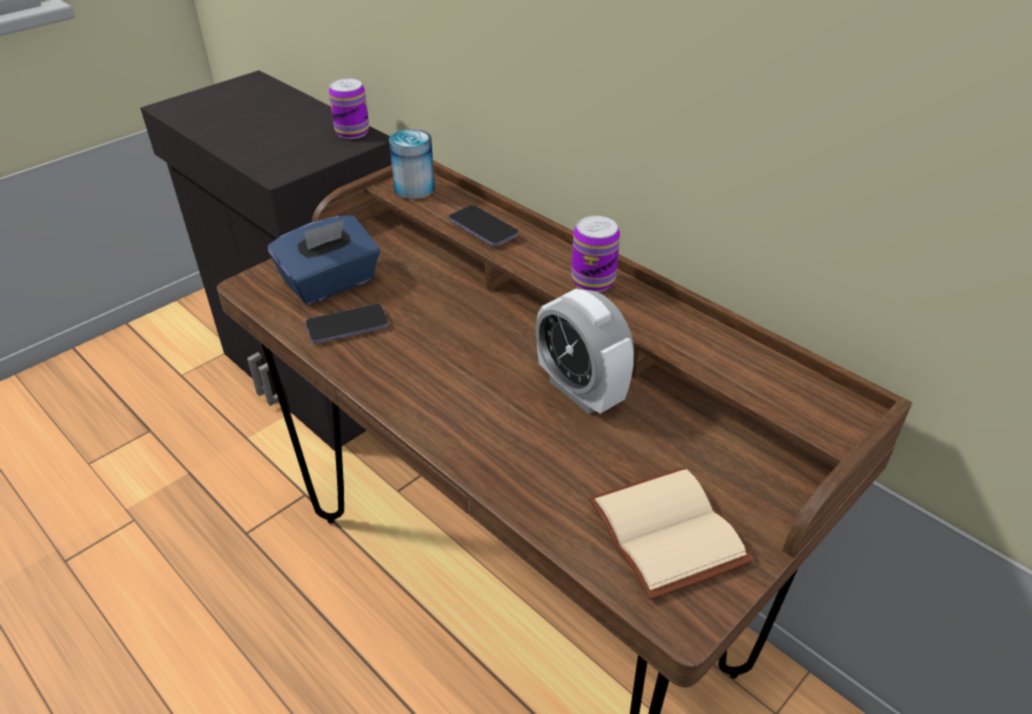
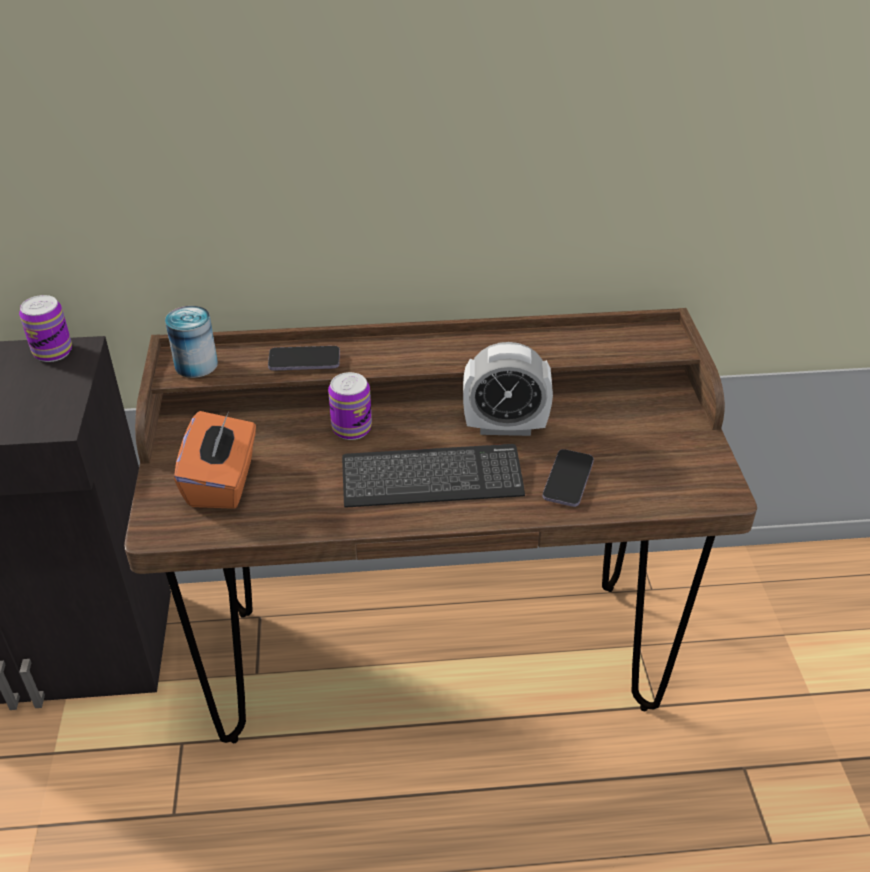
camera: 50 degrees left, 0 degrees up
blue tissue box [268,215,380,305] -> orange tissue box [174,411,256,509]
phone [306,304,389,344] -> phone moved to [543,449,594,507]
can [571,216,620,292] -> can moved to [328,372,372,440]
beige book [589,467,754,600] -> none
none -> keyboard [342,444,525,508]

